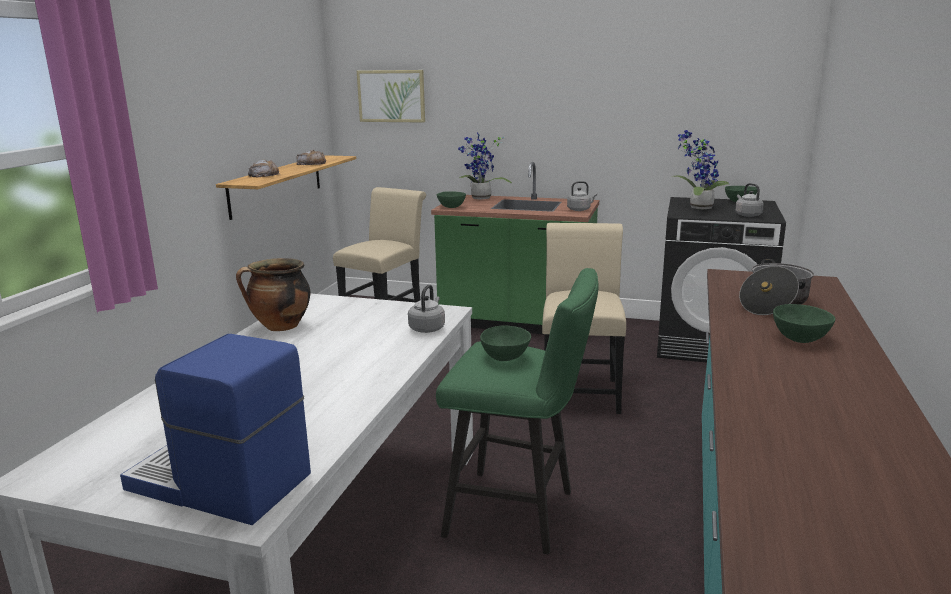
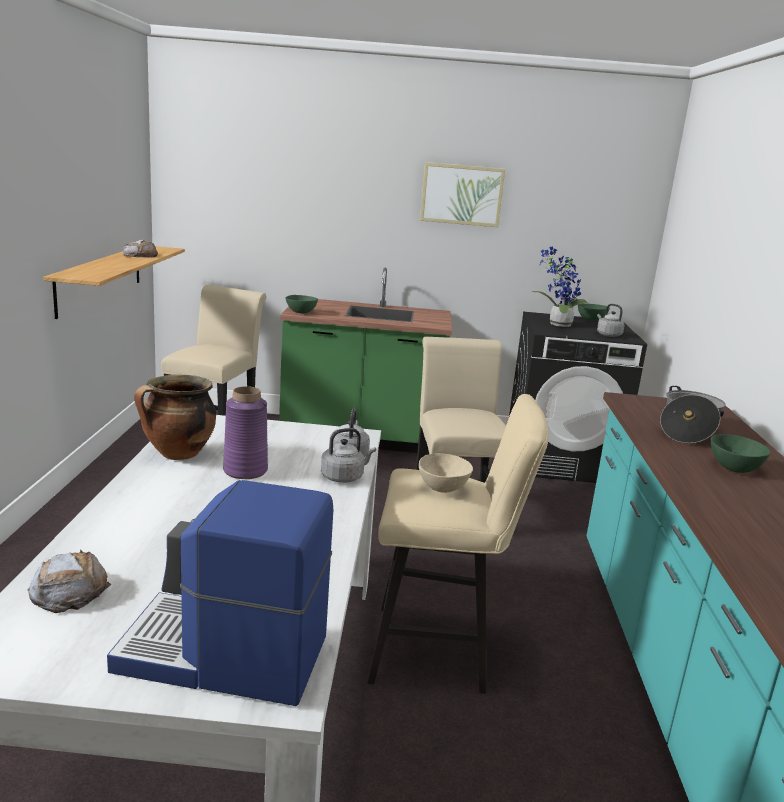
camera: 15 degrees left, 0 degrees up
bread [248,159,280,177] -> bread moved to [27,549,111,613]
picture [357,70,425,123] -> picture moved to [420,162,505,227]
green stool [436,268,599,554] -> beige stool [368,394,548,694]
potted plant [458,133,512,200] -> none
green bowl [480,325,531,361] -> beige bowl [419,453,473,493]
grey kettle [567,181,597,211] -> grey kettle moved to [321,428,376,483]
none -> purple vase [223,386,268,479]

